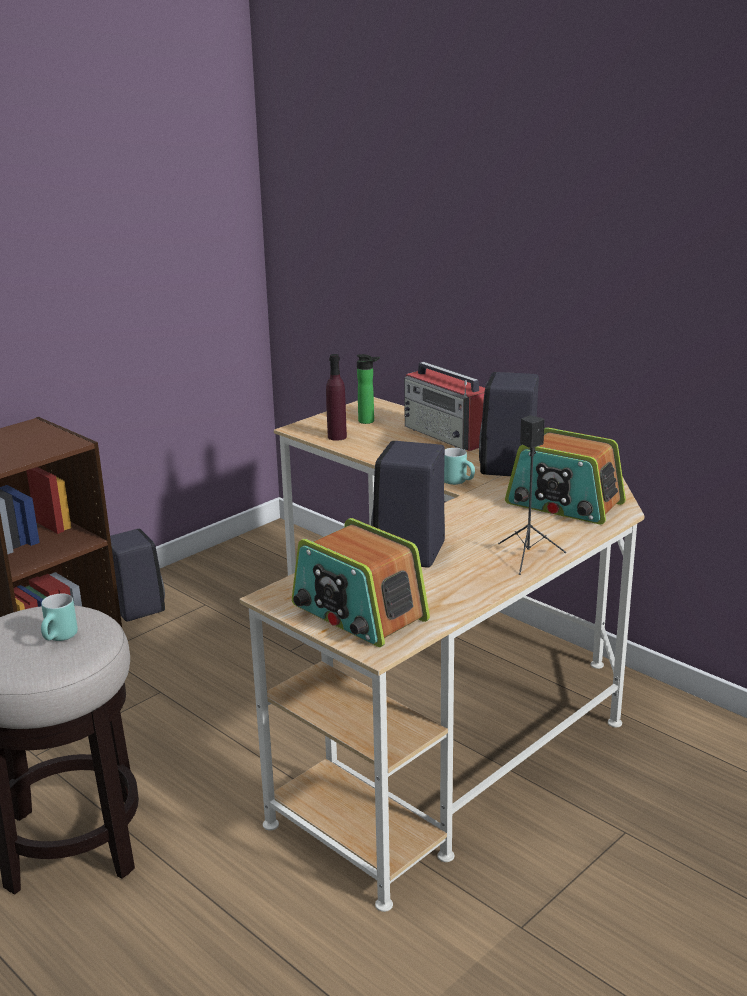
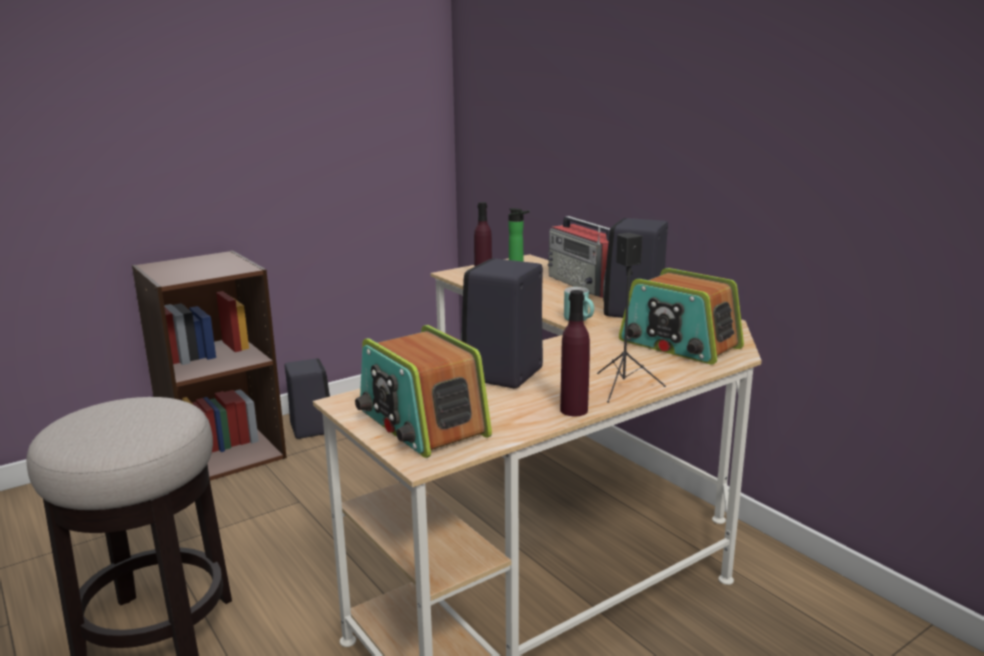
camera: 10 degrees right, 5 degrees down
turquoise mug [41,594,78,641] -> none
none -> purple bottle [560,290,590,416]

